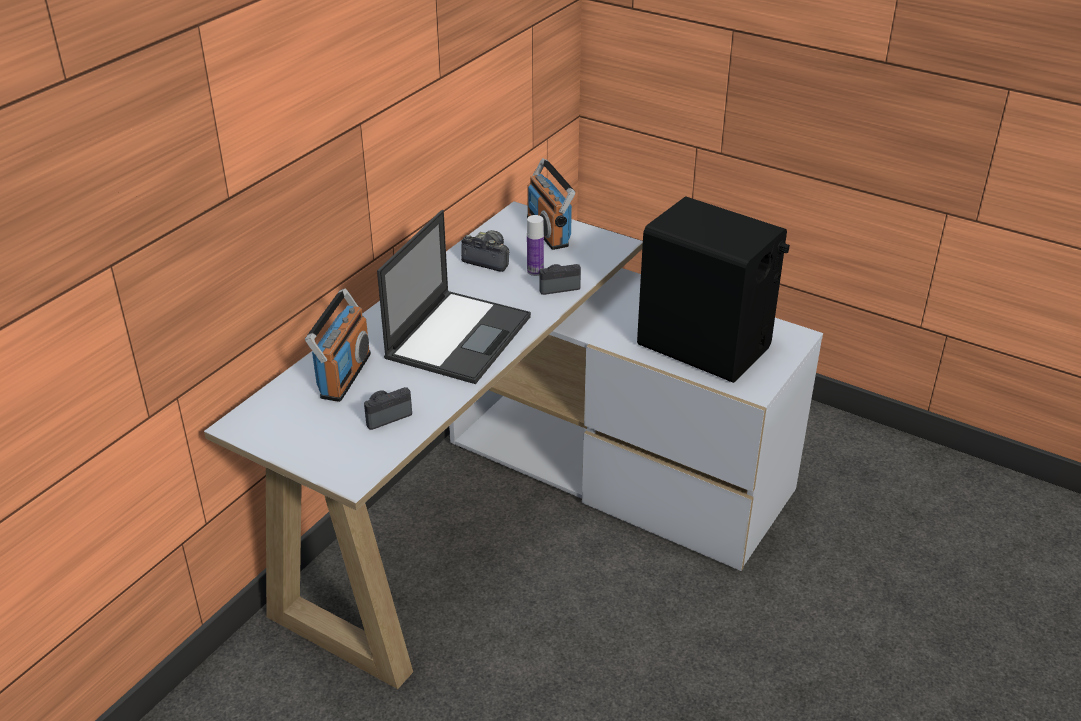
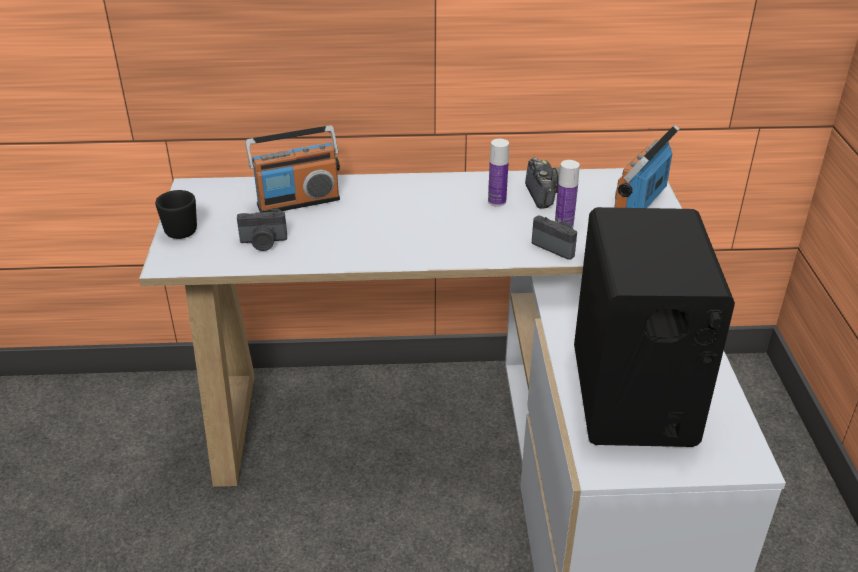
camera: 55 degrees right, 0 degrees up
camera [364,387,412,430] -> camera turned 150 degrees clockwise [237,209,287,251]
laptop [377,210,531,384] -> none
none -> black mug [155,190,197,239]
none -> bottle [488,139,509,206]

